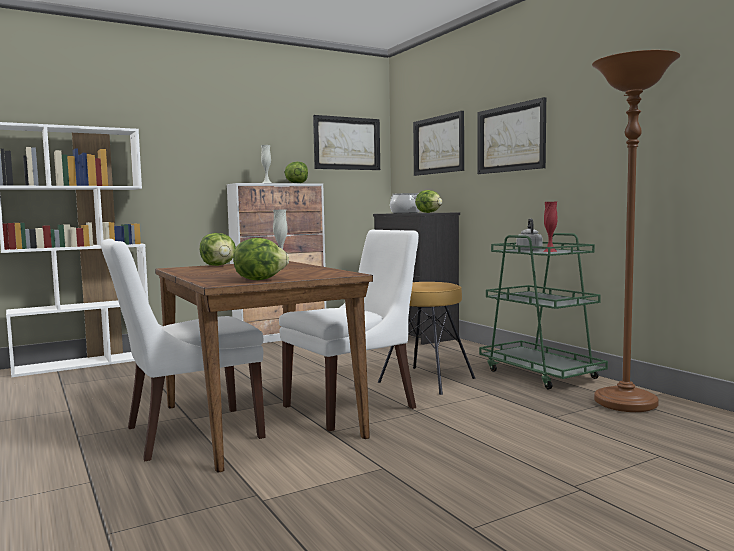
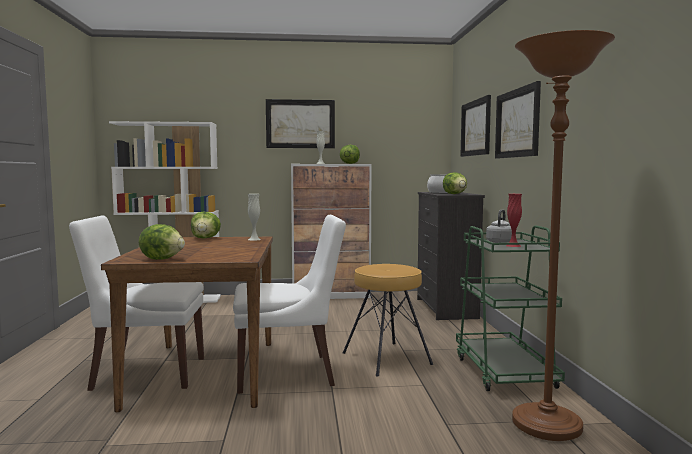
camera: 25 degrees right, 0 degrees up
picture [313,115,380,170] -> picture moved to [266,99,335,148]

